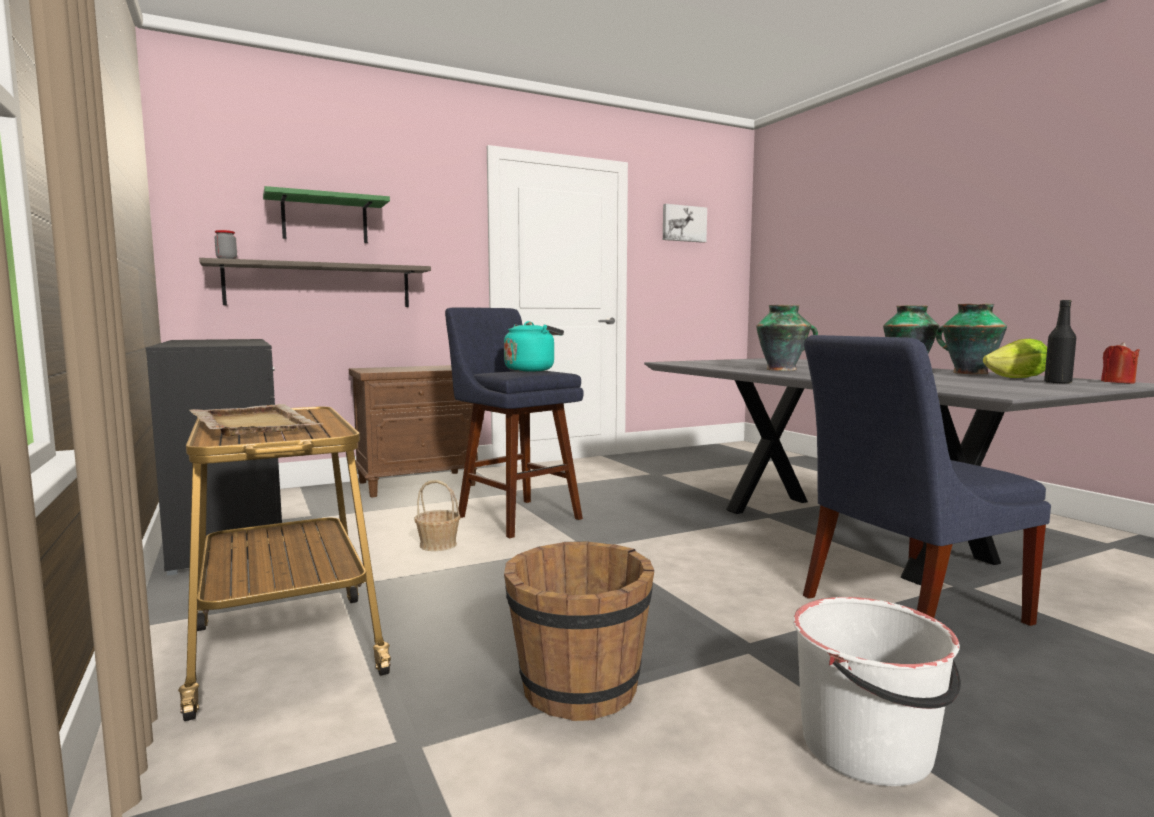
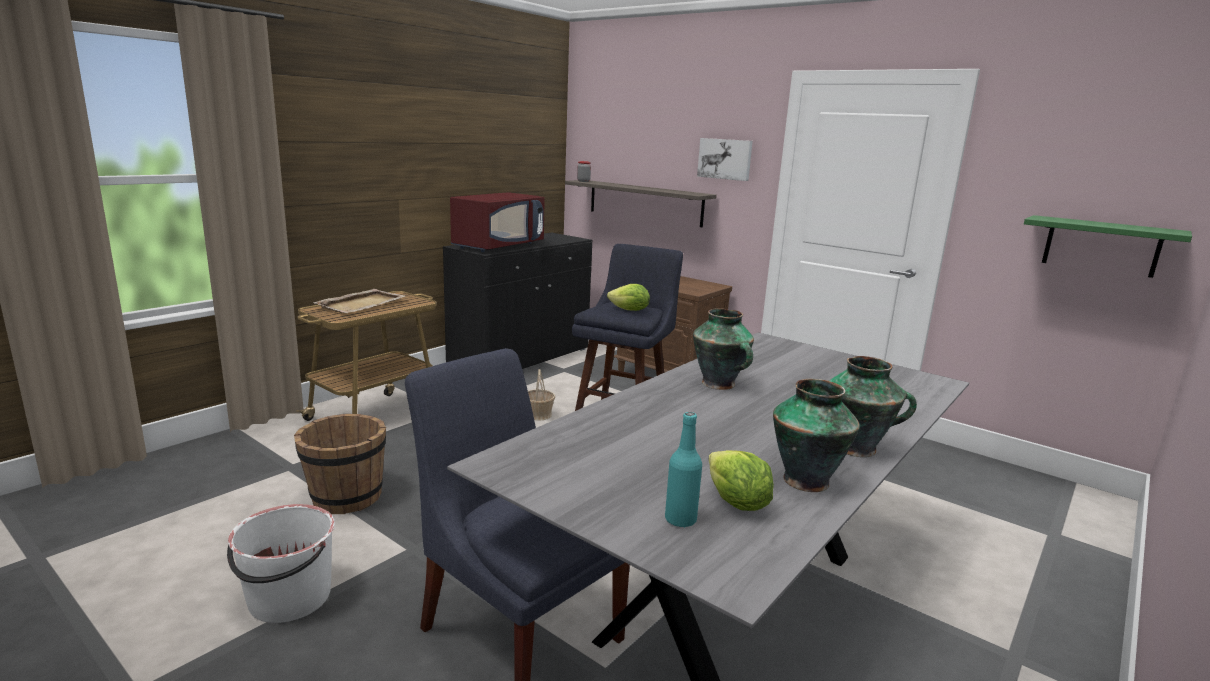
camera: 65 degrees right, 10 degrees up
green shelf [263,186,390,243] -> green shelf moved to [1024,215,1192,278]
turquoise kettle [504,321,564,372] -> lettuce [607,284,650,311]
picture [663,204,707,243] -> picture moved to [697,138,753,181]
black bottle [1044,300,1076,384] -> turquoise bottle [665,412,702,528]
red candle [1101,342,1140,384] -> none
none -> red microwave [450,192,545,252]

